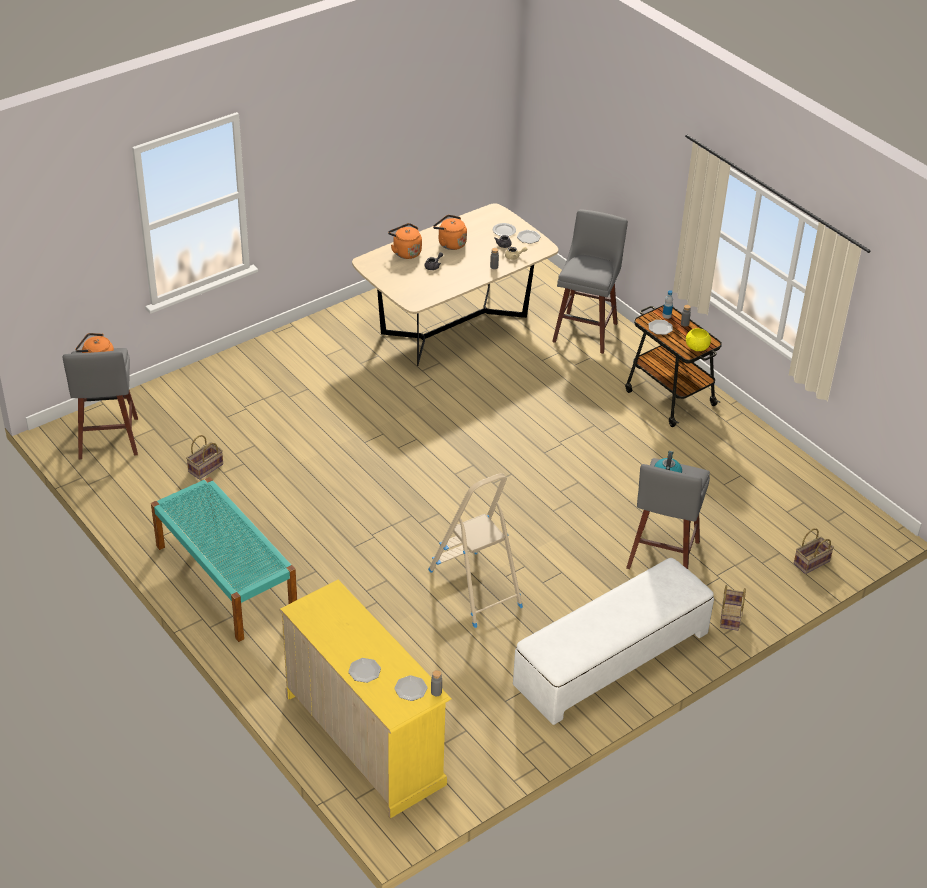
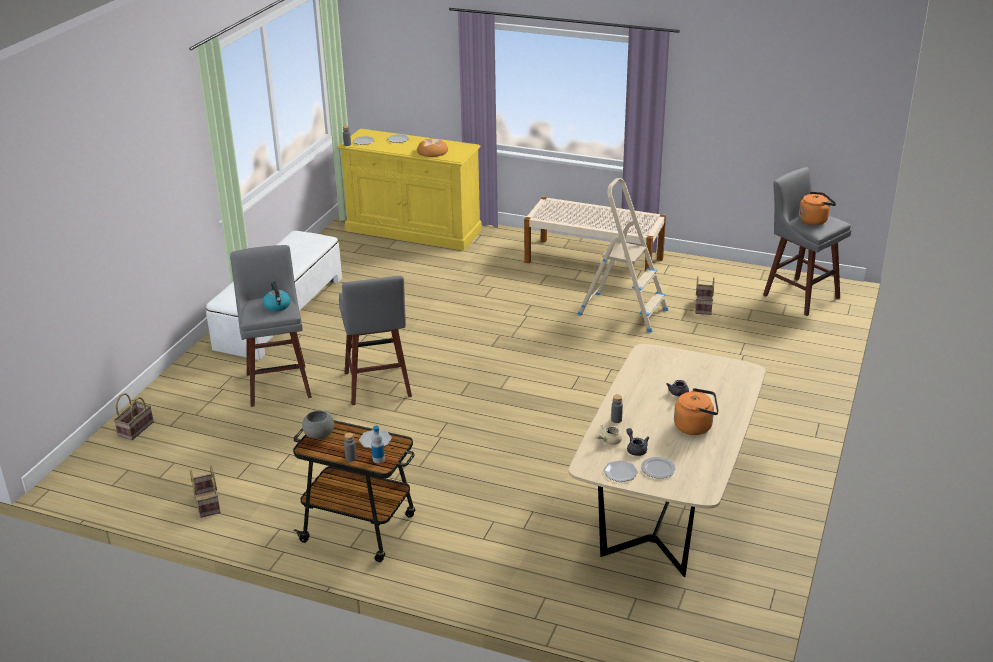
camera: 150 degrees right, 10 degrees down
turquoise bench [151,477,297,642] -> beige bench [524,197,666,271]
orange kettle [388,223,422,259] -> none
beige step ladder [428,473,523,628] -> beige step ladder moved to [577,178,669,332]
grey stool [552,209,628,354] -> grey stool moved to [339,276,412,405]
yellow bowl [686,328,711,351] -> grey bowl [302,410,334,439]
basket [720,585,746,631] -> basket moved to [190,466,220,518]
none -> bread [417,138,448,157]

